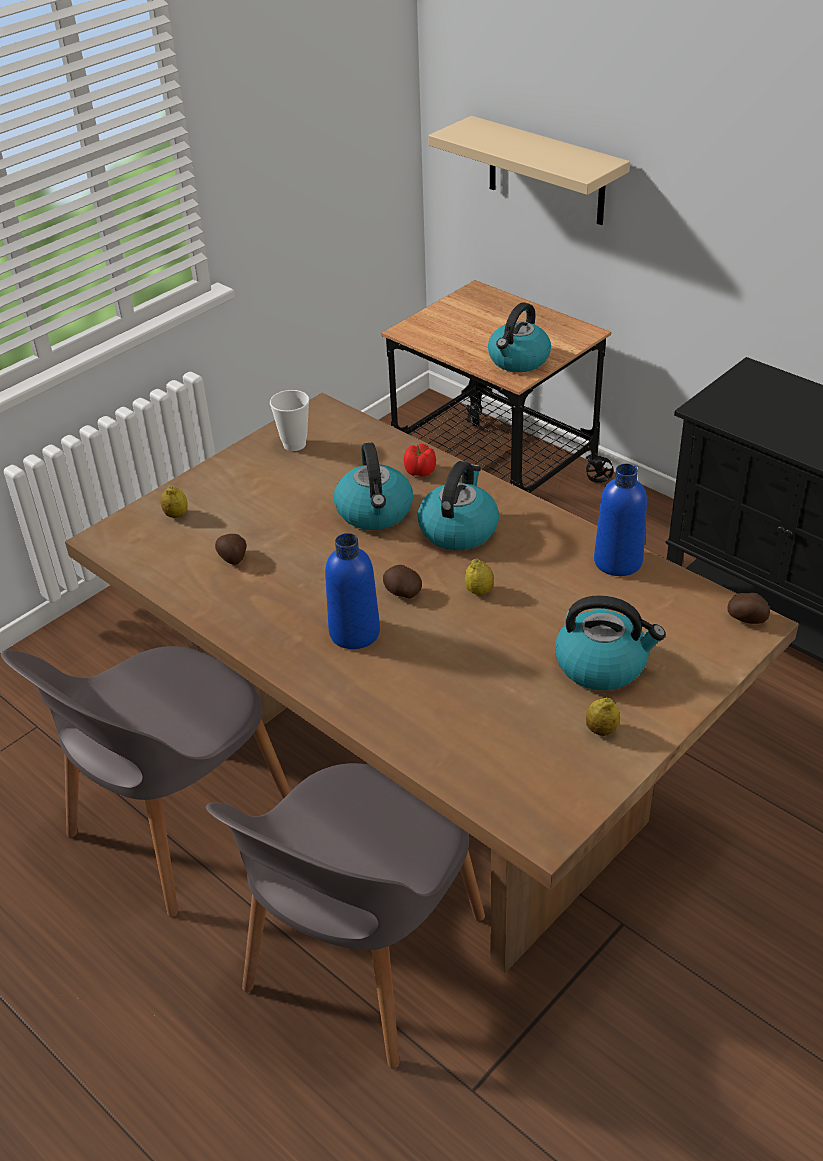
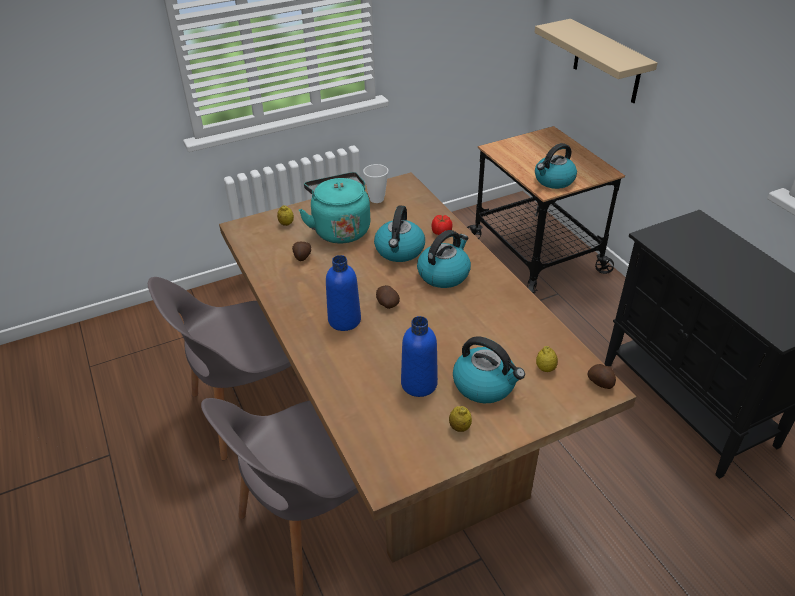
camera: 20 degrees right, 0 degrees up
lemon [465,559,494,595] -> lemon moved to [536,346,558,372]
blue bottle [594,464,647,576] -> blue bottle moved to [401,316,438,397]
none -> turquoise kettle [299,172,370,243]

